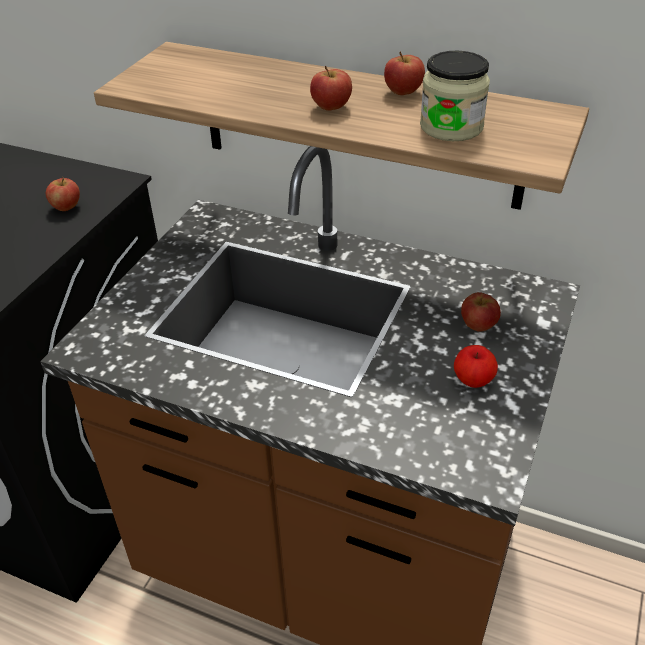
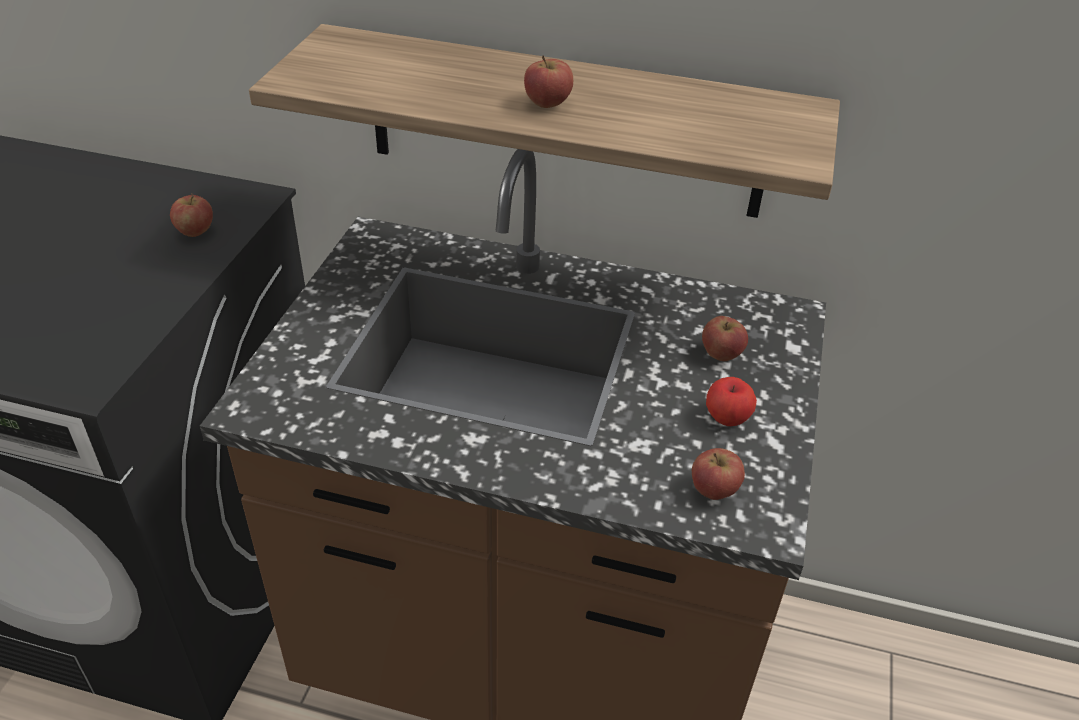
camera: 10 degrees left, 0 degrees up
apple [384,51,425,95] -> apple moved to [692,448,745,500]
jar [420,51,490,141] -> none

